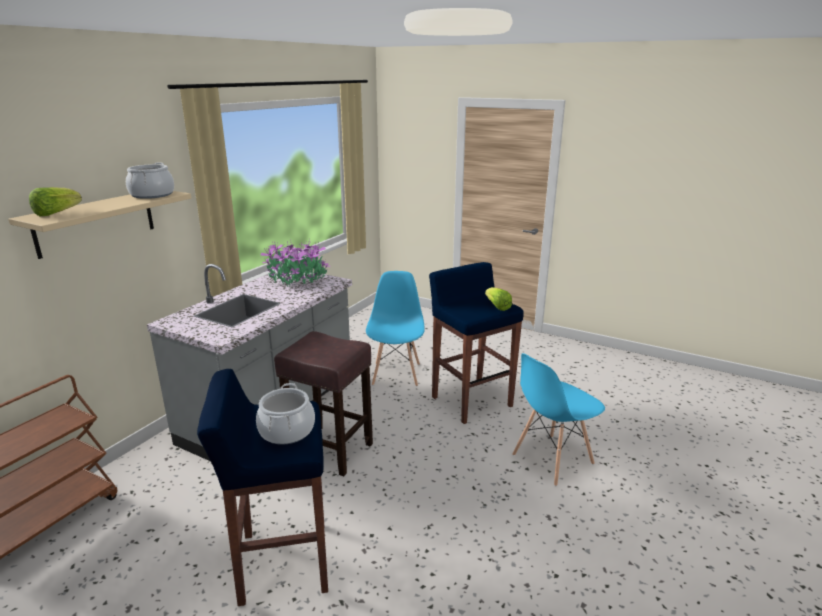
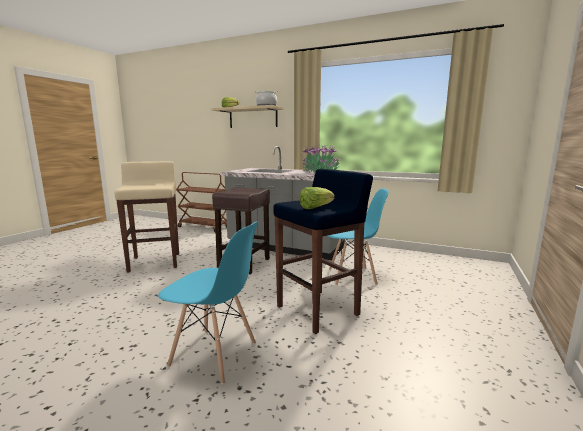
camera: 85 degrees right, 10 degrees down
blue stool [197,369,328,606] -> beige stool [115,161,179,272]
cooking pot [256,383,315,445] -> none
blue chair [512,353,605,486] -> blue chair turned 150 degrees clockwise [158,221,258,384]

